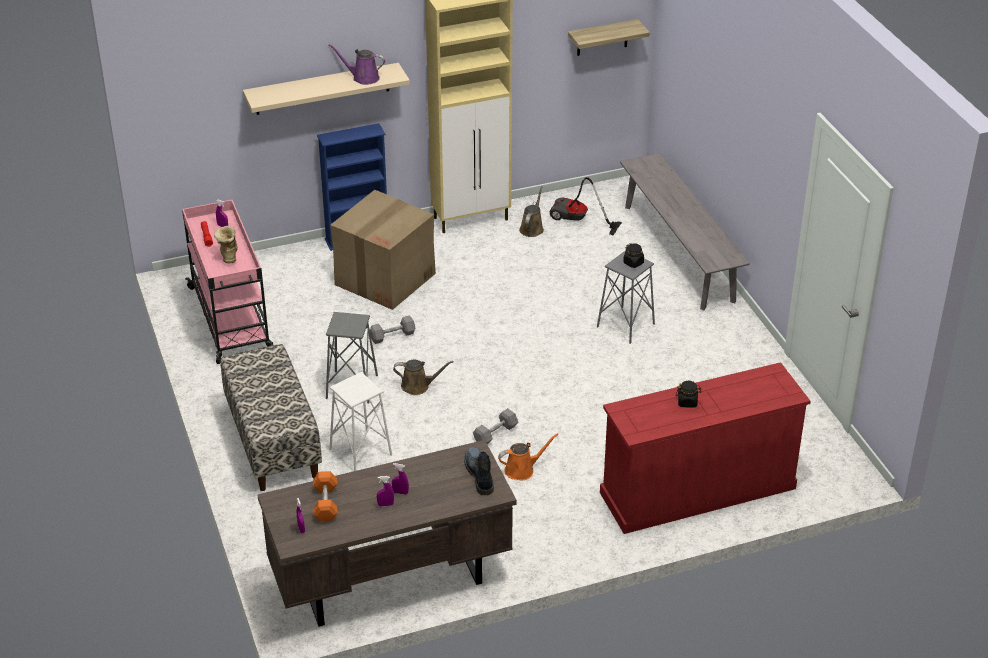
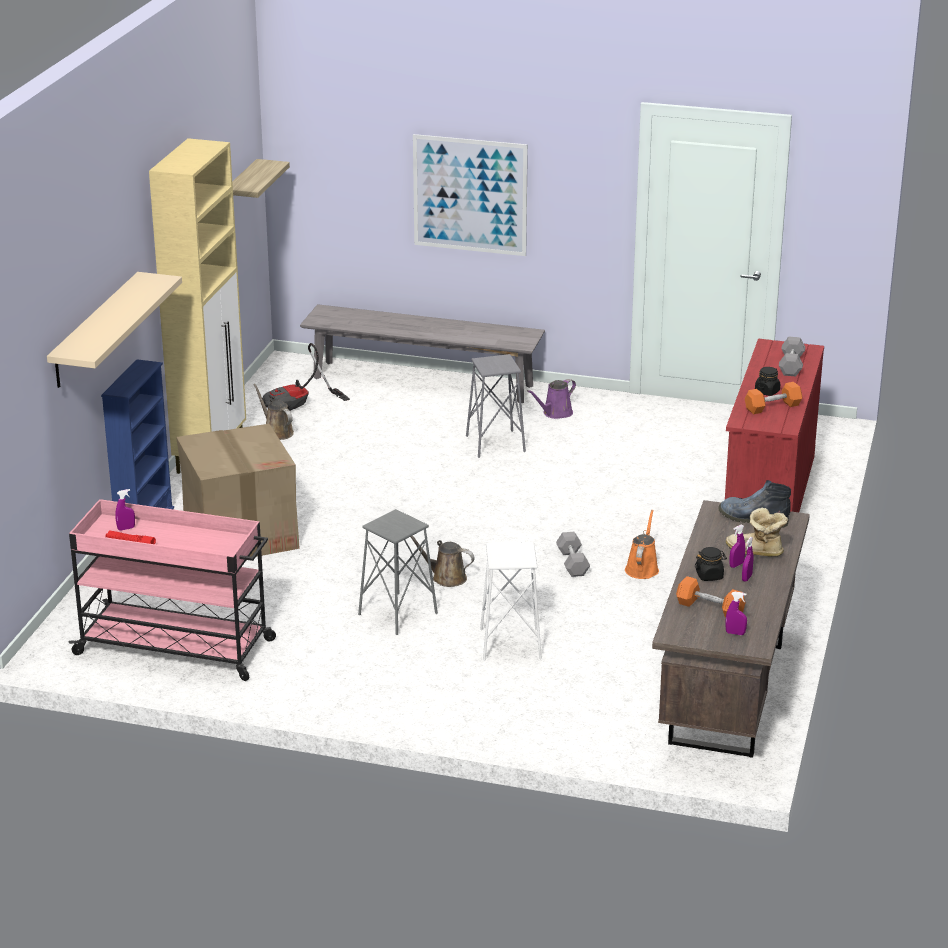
camera: 55 degrees left, 10 degrees down
boot [214,226,238,263] -> boot moved to [726,508,788,557]
bench [220,344,322,491] -> none
purple watering can [329,44,385,85] -> purple watering can moved to [527,379,576,419]
grey dumbbell [370,316,415,344] -> grey dumbbell moved to [779,337,805,377]
brown watering can [393,360,454,395] -> brown watering can turned 105 degrees counterclockwise [411,536,475,587]
black jar [623,243,644,268] -> black jar moved to [695,547,727,581]
none -> picture [413,134,528,256]
none -> orange dumbbell [745,382,802,414]

